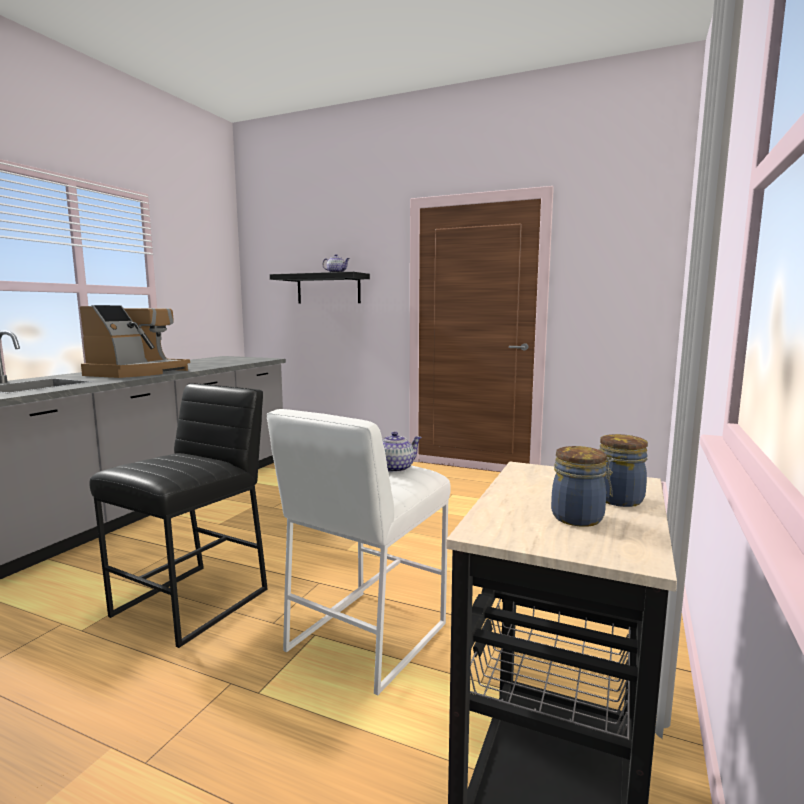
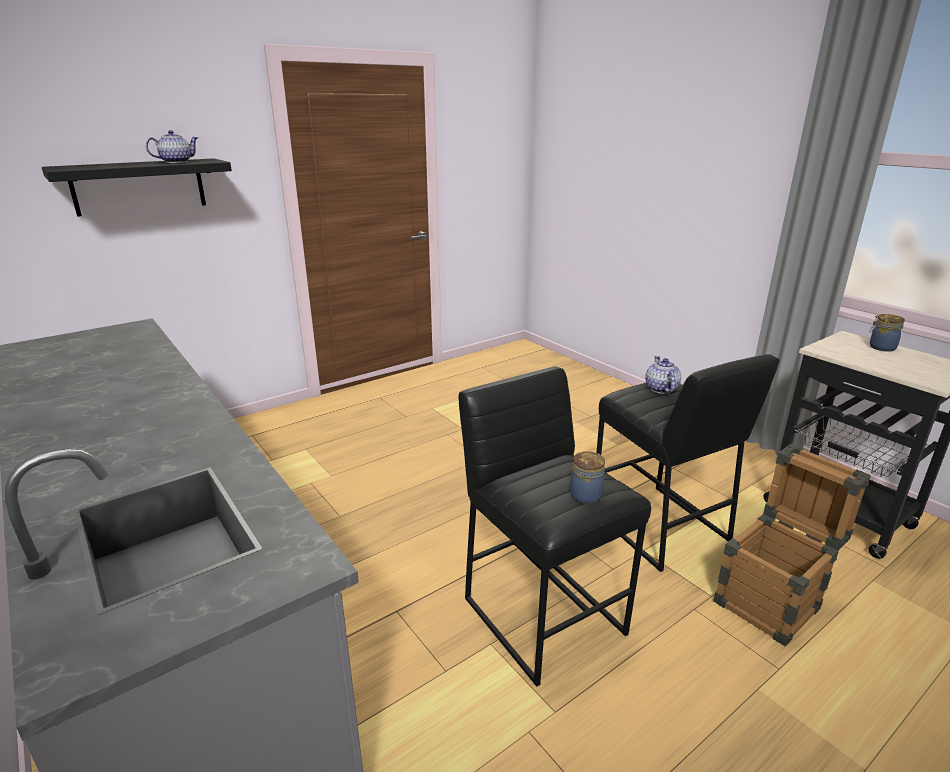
camera: 60 degrees left, 15 degrees up
coffee machine [80,305,190,378] -> none
white stool [267,409,451,696] -> black stool [596,354,780,572]
jar [551,446,614,527] -> jar moved to [570,451,605,504]
none -> crate [713,444,871,646]

